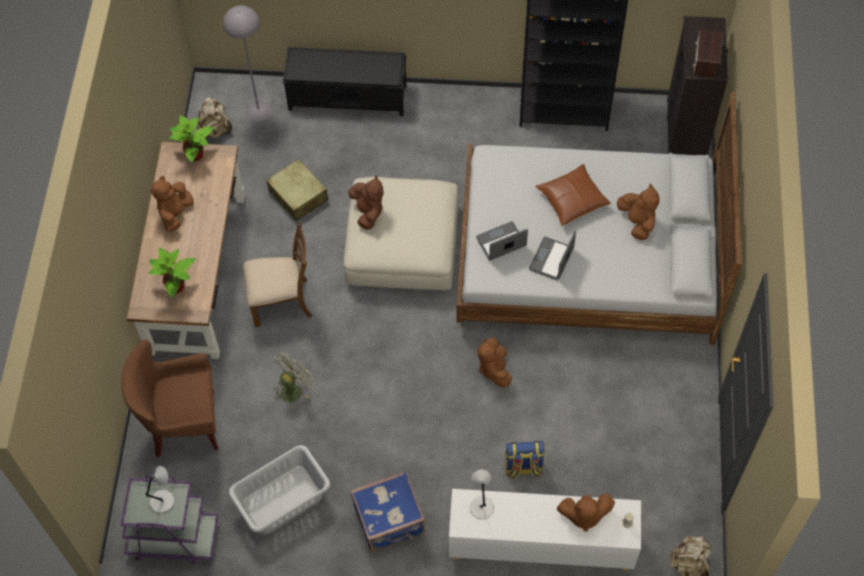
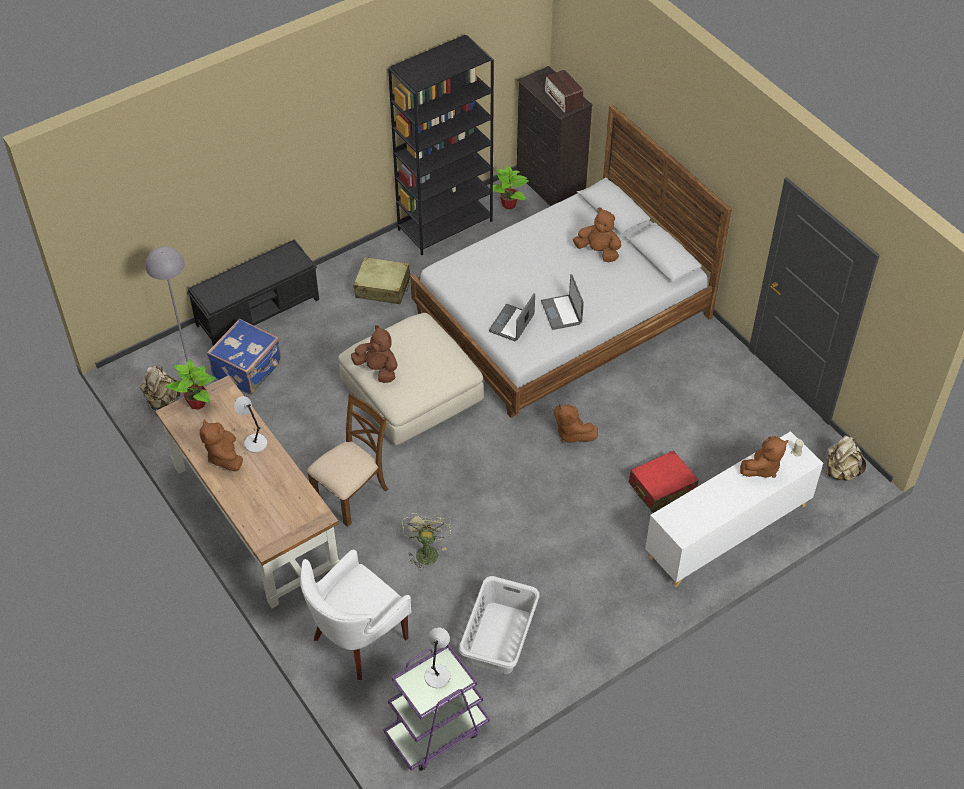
camera: 40 degrees left, 10 degrees down
brown armchair [121,339,218,458] -> white armchair [300,550,411,680]
potted plant [148,248,196,297] -> potted plant moved to [488,165,529,209]
beige suitcase [266,159,329,221] -> beige suitcase moved to [353,257,410,304]
blue suitcase [350,471,425,552] -> blue suitcase moved to [207,319,282,395]
grey table lamp [470,470,494,519] -> grey table lamp moved to [234,396,267,453]
backpack [505,441,545,479] -> red suitcase [629,450,699,513]
brown pillow [535,164,611,226] -> none

